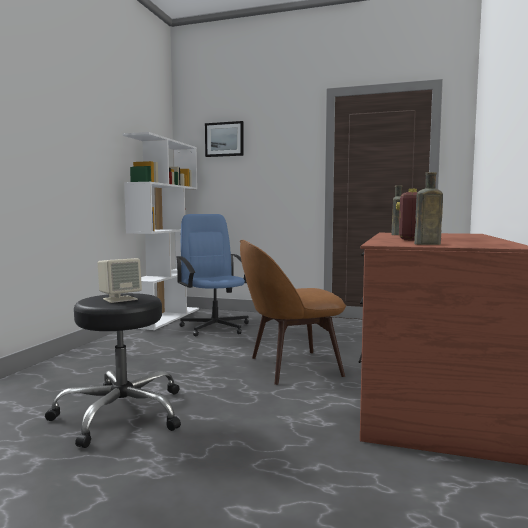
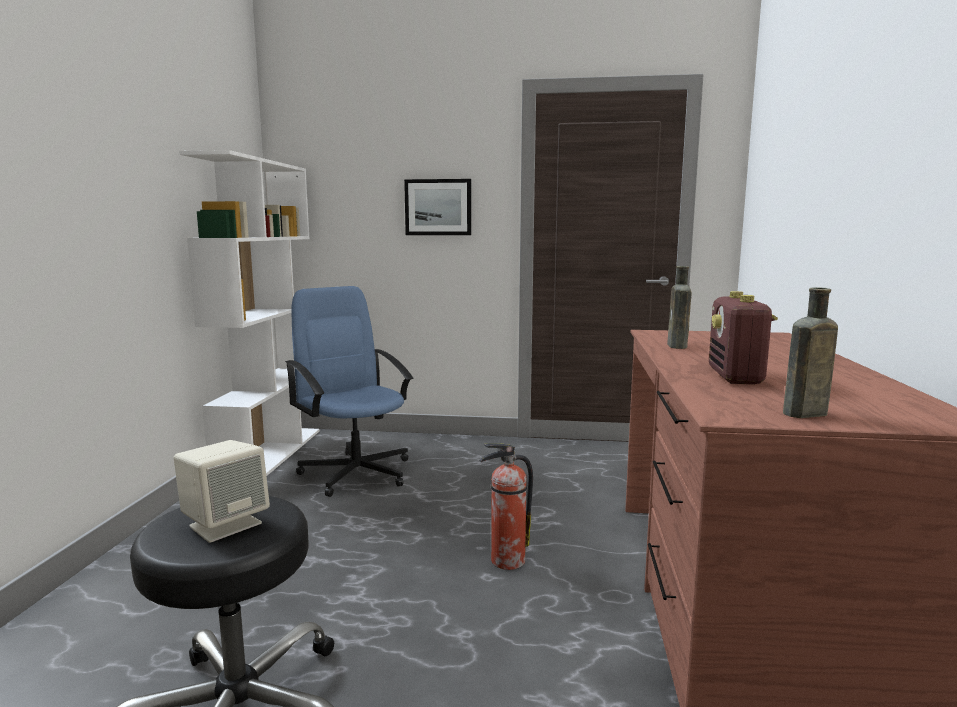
camera: 10 degrees left, 5 degrees up
picture [205,121,244,157] -> picture moved to [404,179,471,235]
brown chair [240,240,346,385] -> fire extinguisher [480,443,533,570]

